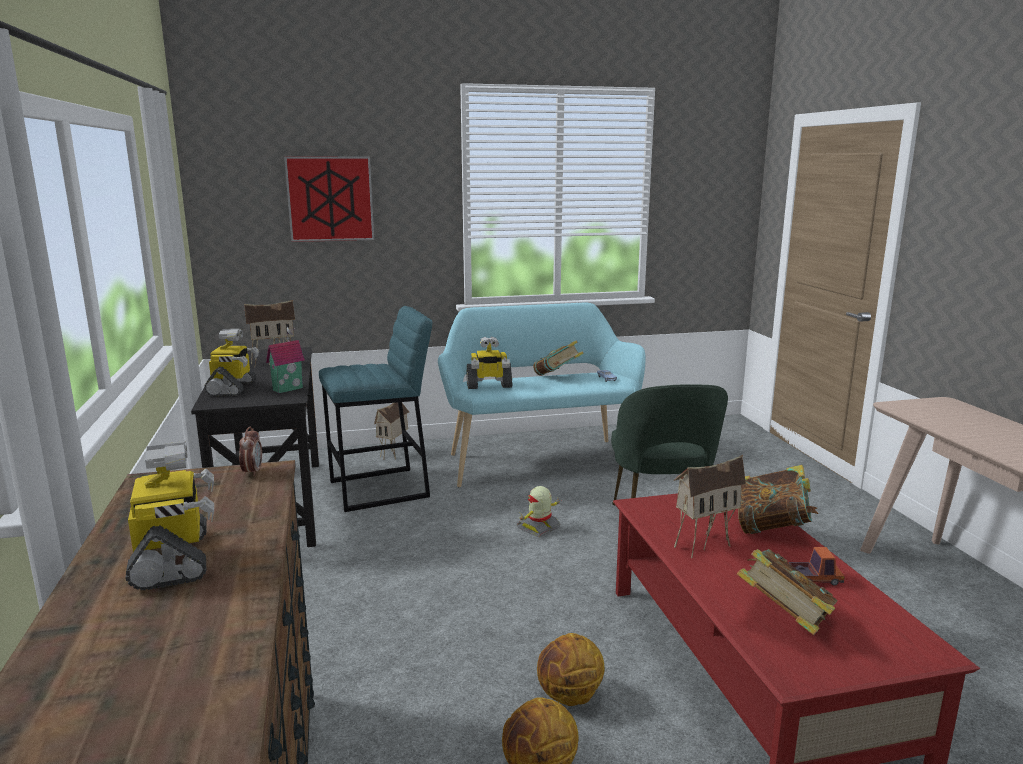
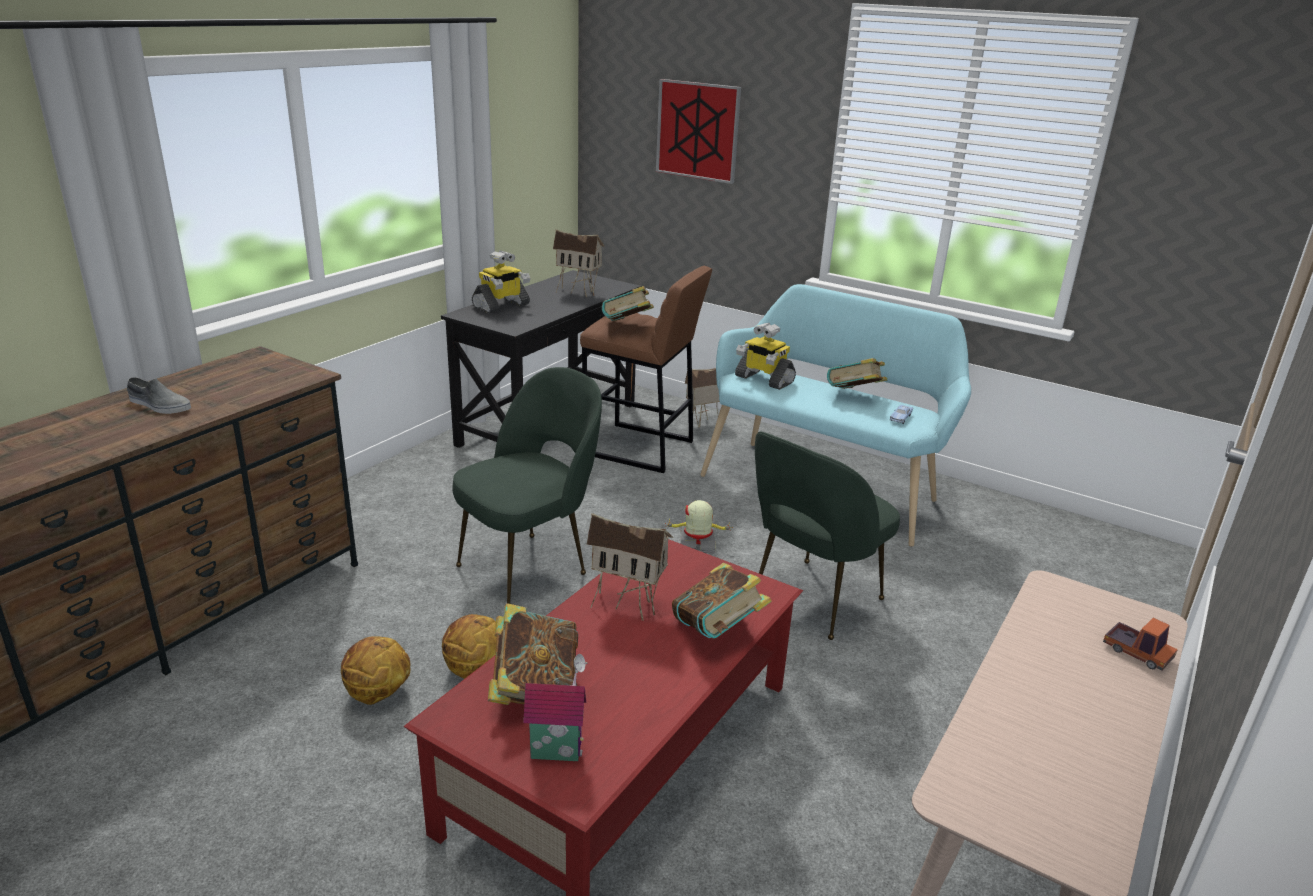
camera: 45 degrees right, 10 degrees up
toy robot [125,441,214,590] -> grey shoe [127,377,191,414]
alarm clock [239,427,262,477] -> none
toy house [266,327,305,393] -> toy house moved to [523,654,587,761]
turquoise stool [319,306,432,512] -> brown stool [580,266,712,473]
toy truck [788,547,845,586] -> toy truck moved to [1103,618,1178,671]
none -> green chair [452,367,602,604]
none -> book [602,286,654,321]

